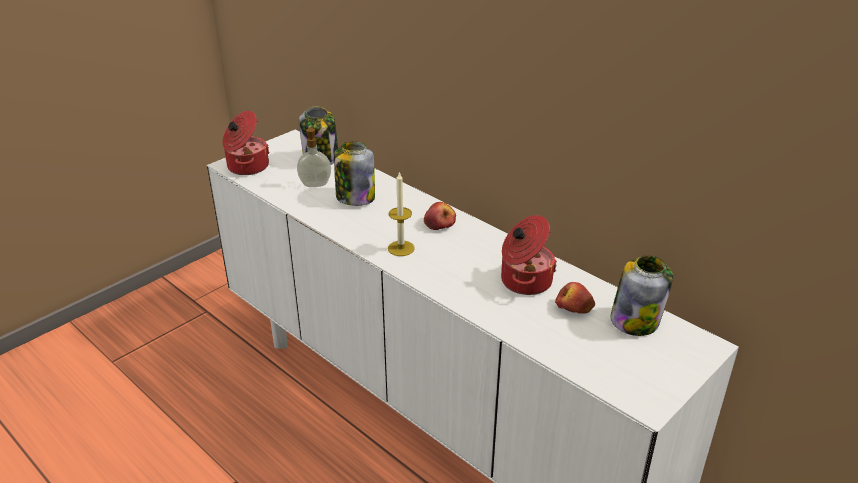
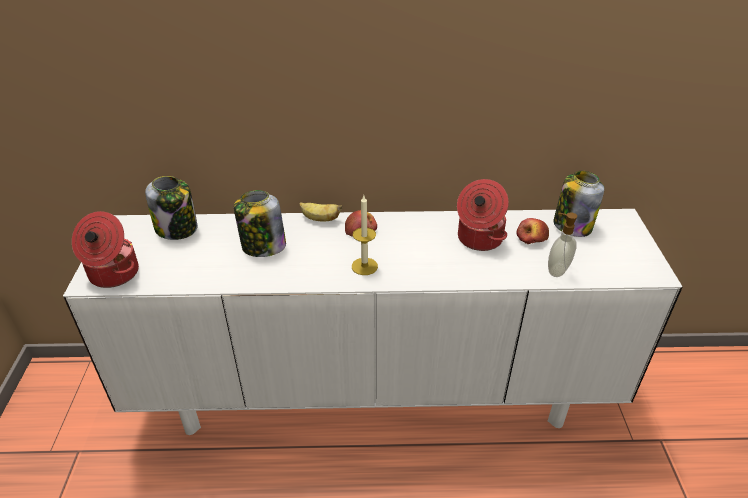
camera: 45 degrees left, 5 degrees up
soap dispenser [297,127,331,187] -> soap dispenser moved to [548,212,577,277]
none -> banana [299,202,342,221]

